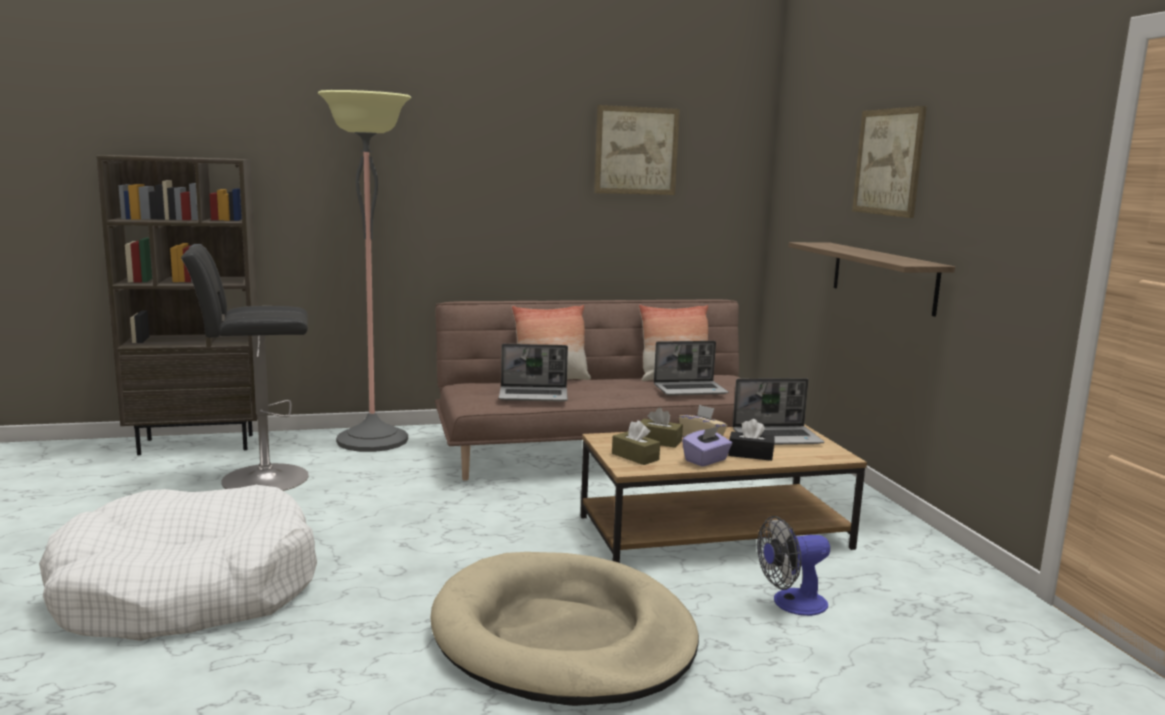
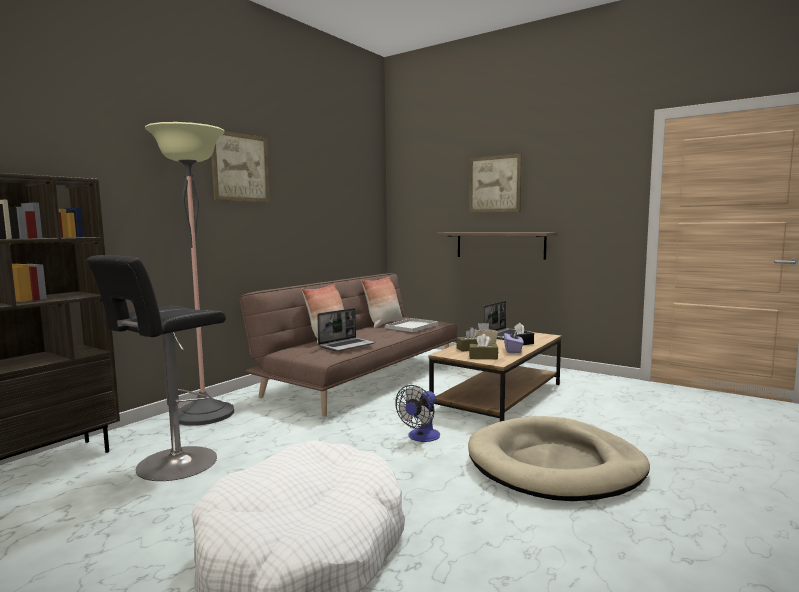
camera: 40 degrees left, 5 degrees down
picture [594,105,680,195] -> picture moved to [212,131,270,202]
laptop [654,341,729,396] -> white tray [385,318,438,332]
fan [757,516,830,616] -> fan moved to [395,385,440,442]

